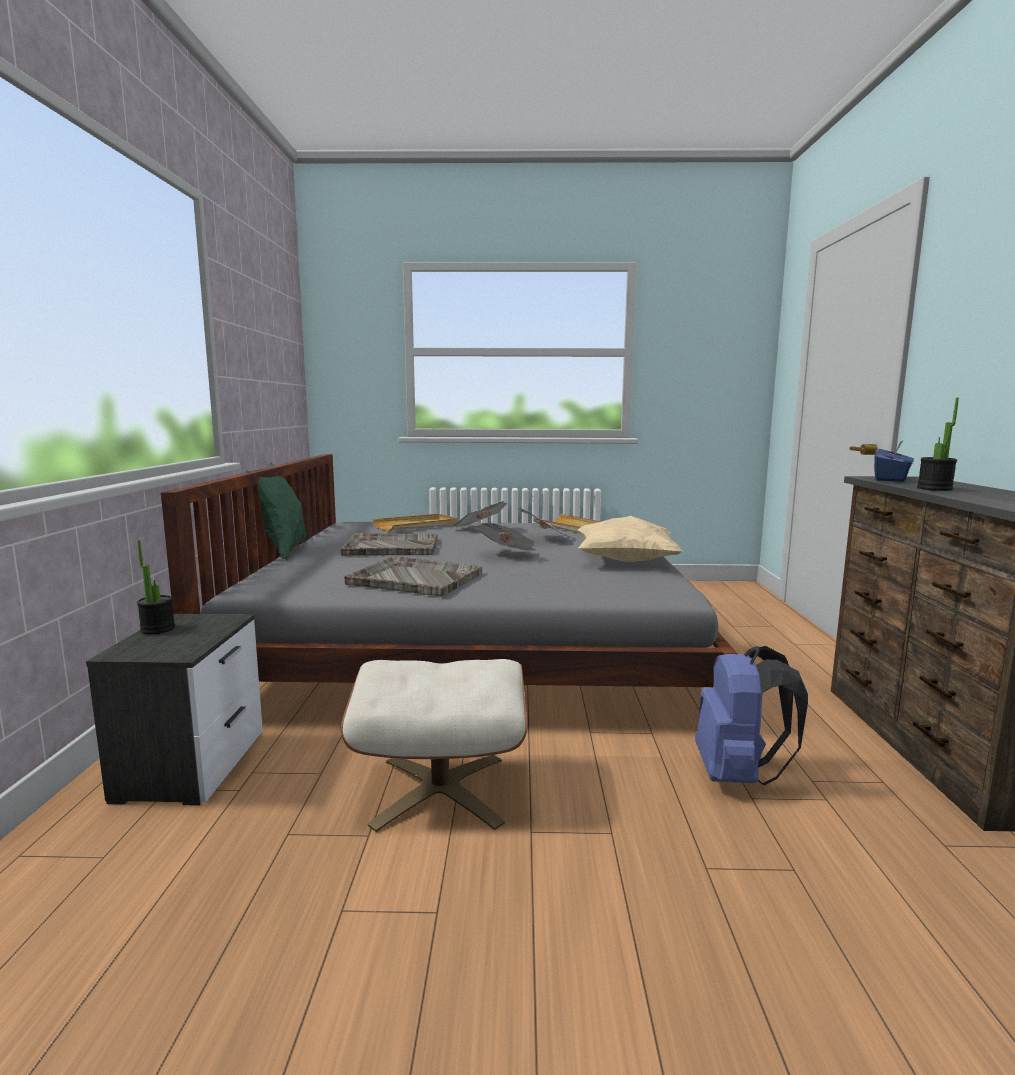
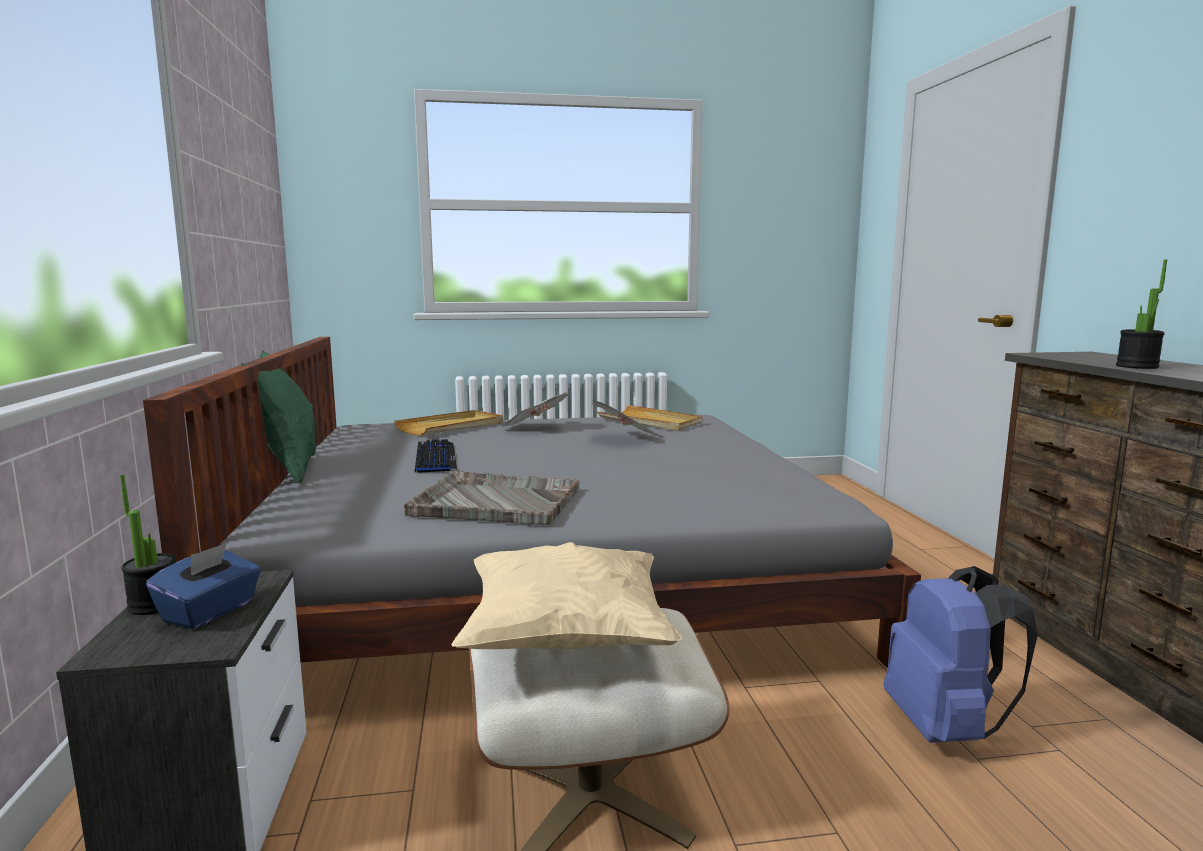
camera: 10 degrees left, 0 degrees up
grey tray [340,533,438,556] -> keyboard [415,439,457,473]
newspaper [473,523,537,551] -> none
beige pillow [578,516,683,562] -> beige pillow moved to [451,542,682,649]
blue tissue box [874,440,914,482] -> blue tissue box moved to [146,543,261,629]

